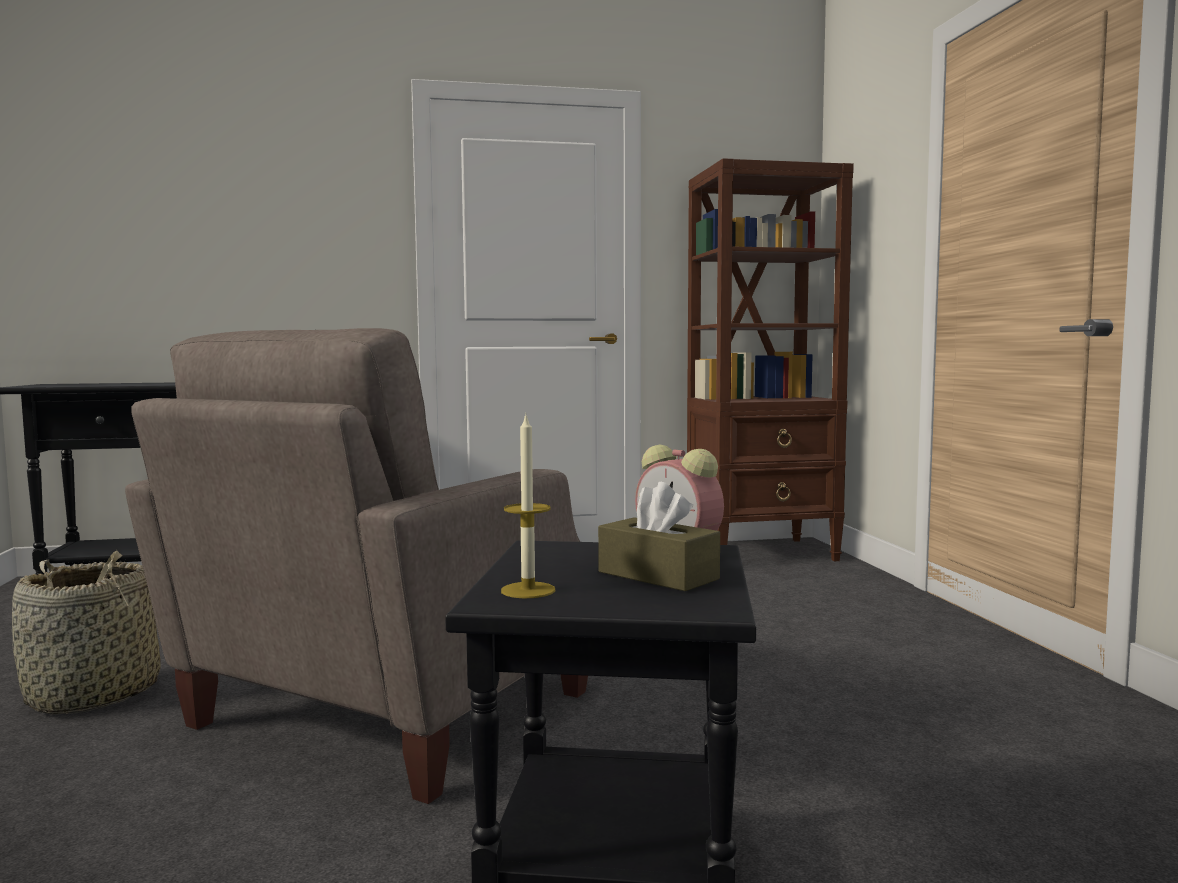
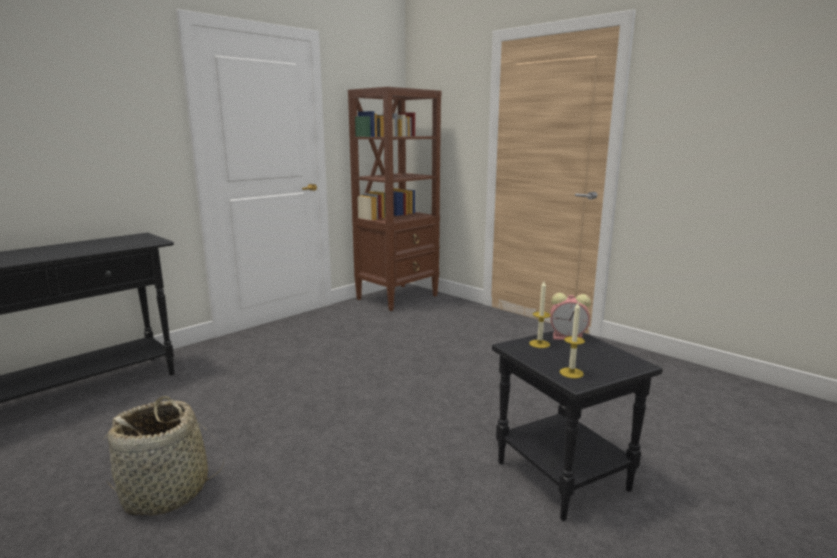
camera: 35 degrees left, 10 degrees up
beige armchair [125,328,588,804] -> none
brown tissue box [598,482,720,591] -> none
none -> candle [529,281,551,348]

